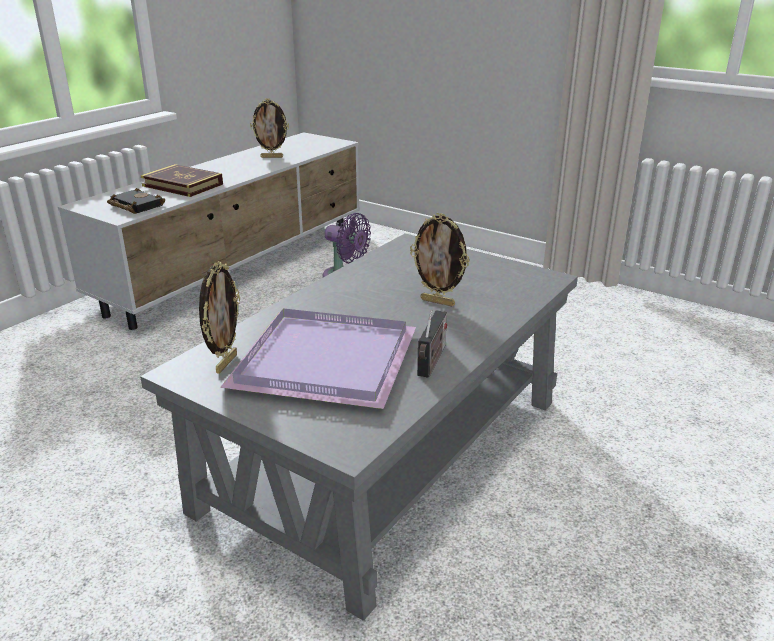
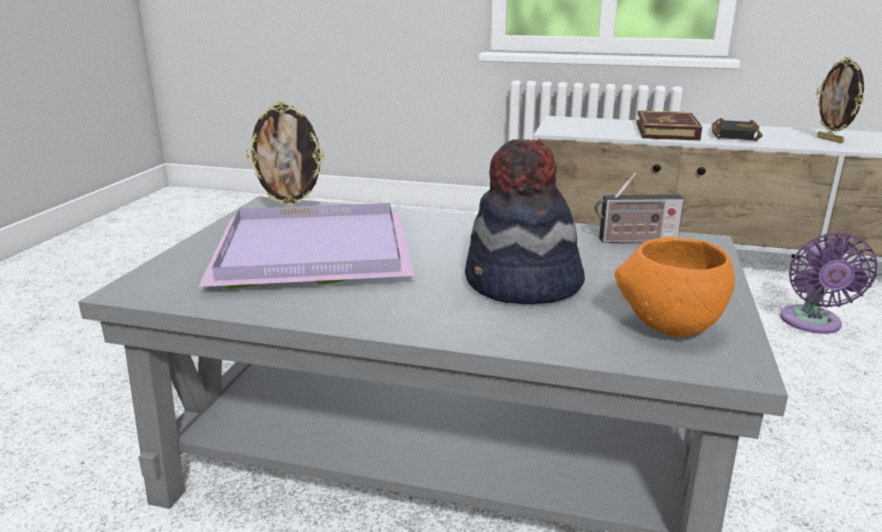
camera: 70 degrees right, 5 degrees down
black book [107,188,165,214] -> black book moved to [712,118,763,141]
picture frame [410,213,469,306] -> hat [465,139,585,304]
radio [417,310,447,378] -> radio moved to [595,173,684,243]
none -> orange bowl [615,237,735,337]

